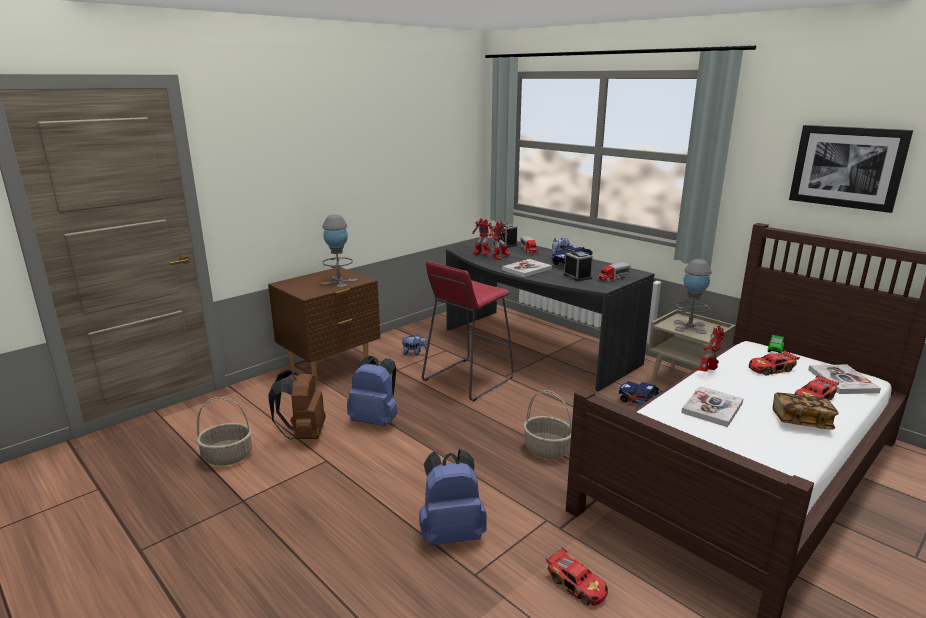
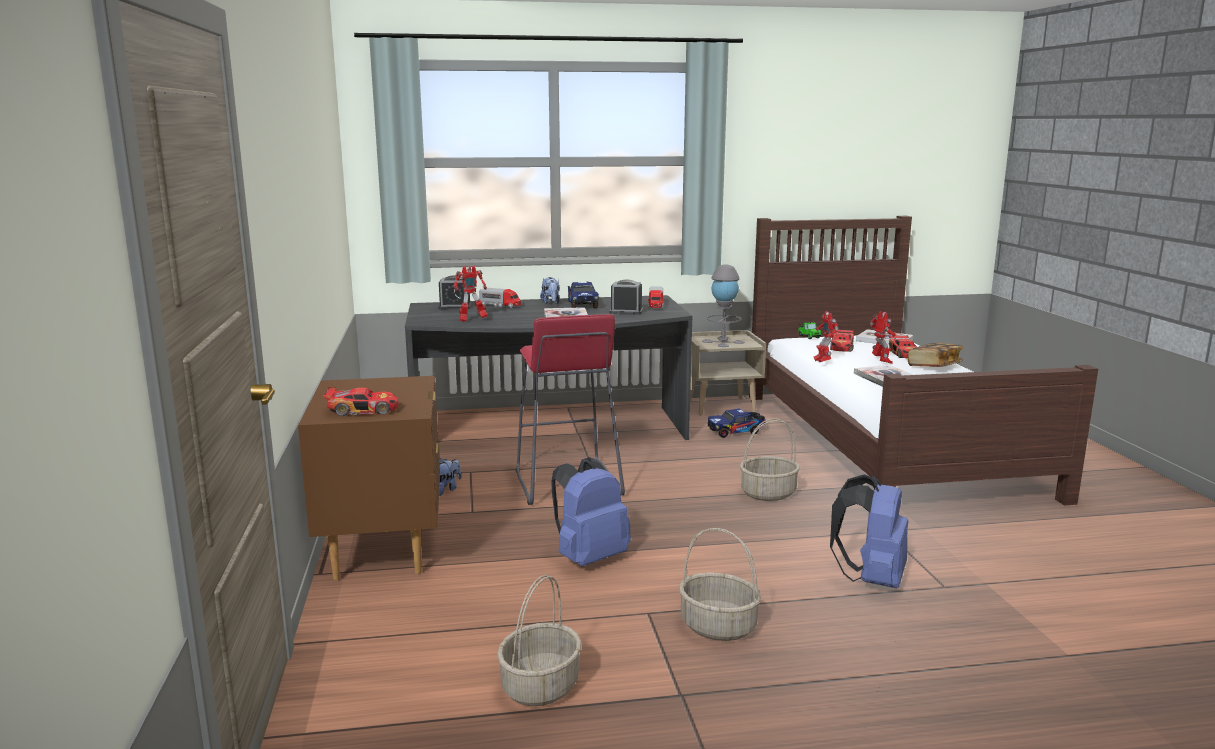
camera: 55 degrees left, 5 degrees down
brown backpack [268,370,326,440] -> none
grey table lamp [321,214,357,288] -> none
toy robot [491,221,510,260] -> toy robot moved to [870,311,896,364]
toy car [546,548,608,606] -> toy car moved to [323,387,399,416]
picture [789,125,913,213] -> none
none -> basket [679,528,761,641]

